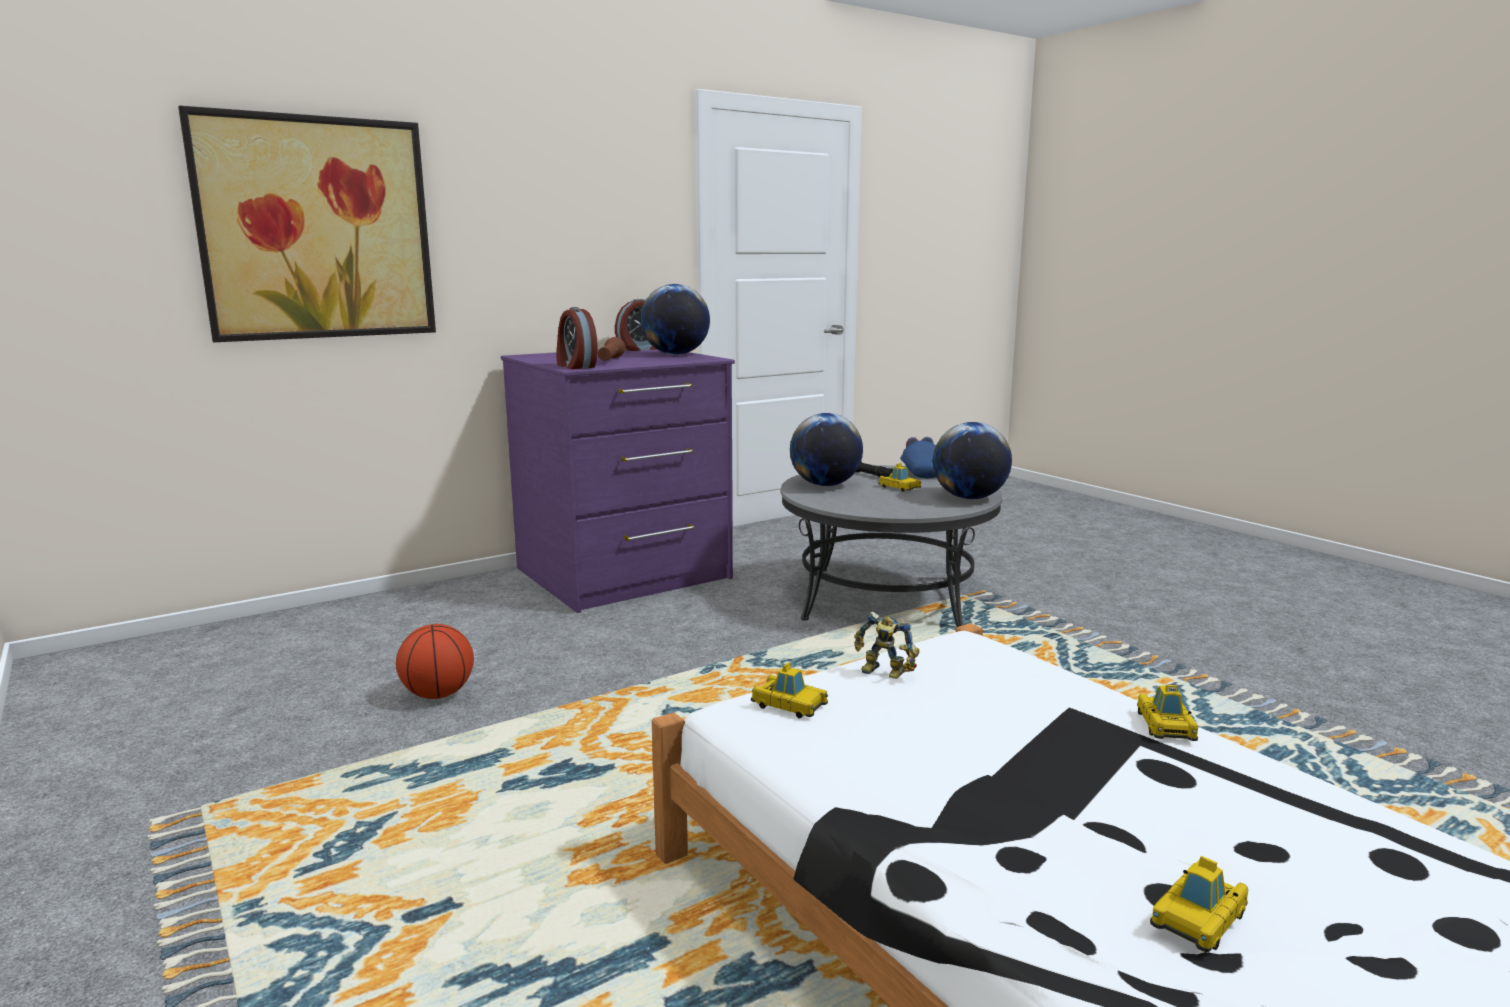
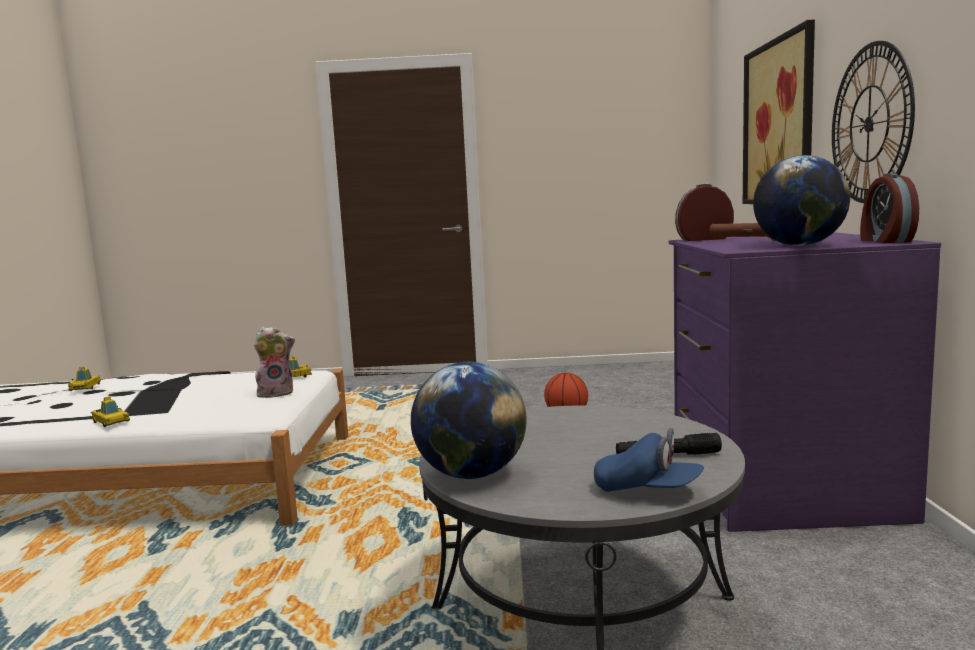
camera: 125 degrees right, 5 degrees down
globe [790,413,863,486] -> none
toy robot [854,611,920,679] -> plush toy [254,326,295,399]
toy car [878,463,921,492] -> none
none -> wall clock [832,41,915,203]

